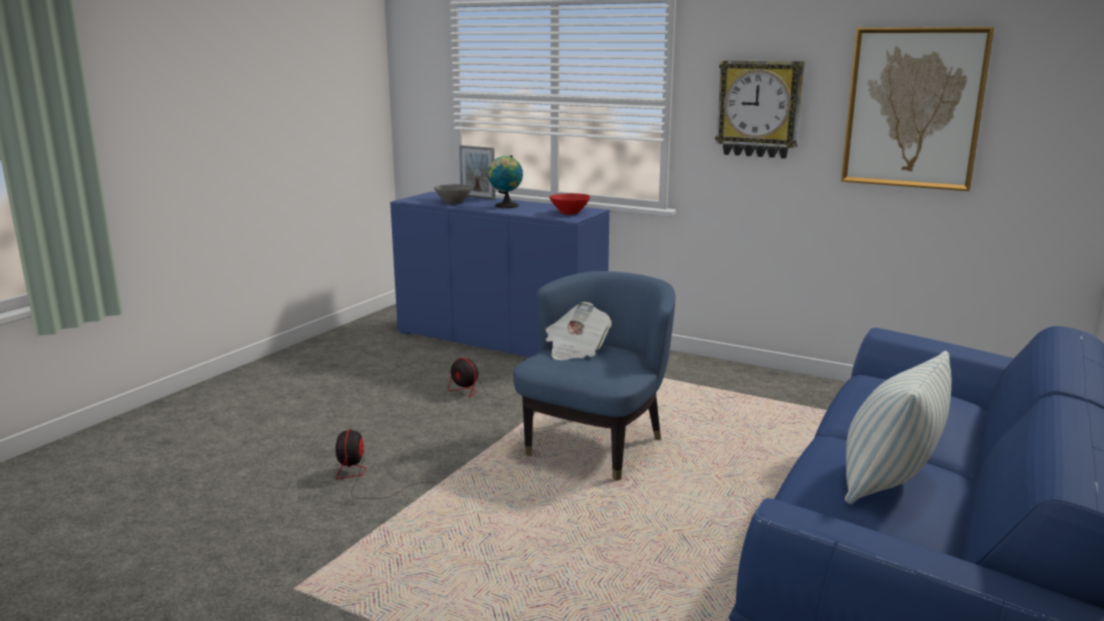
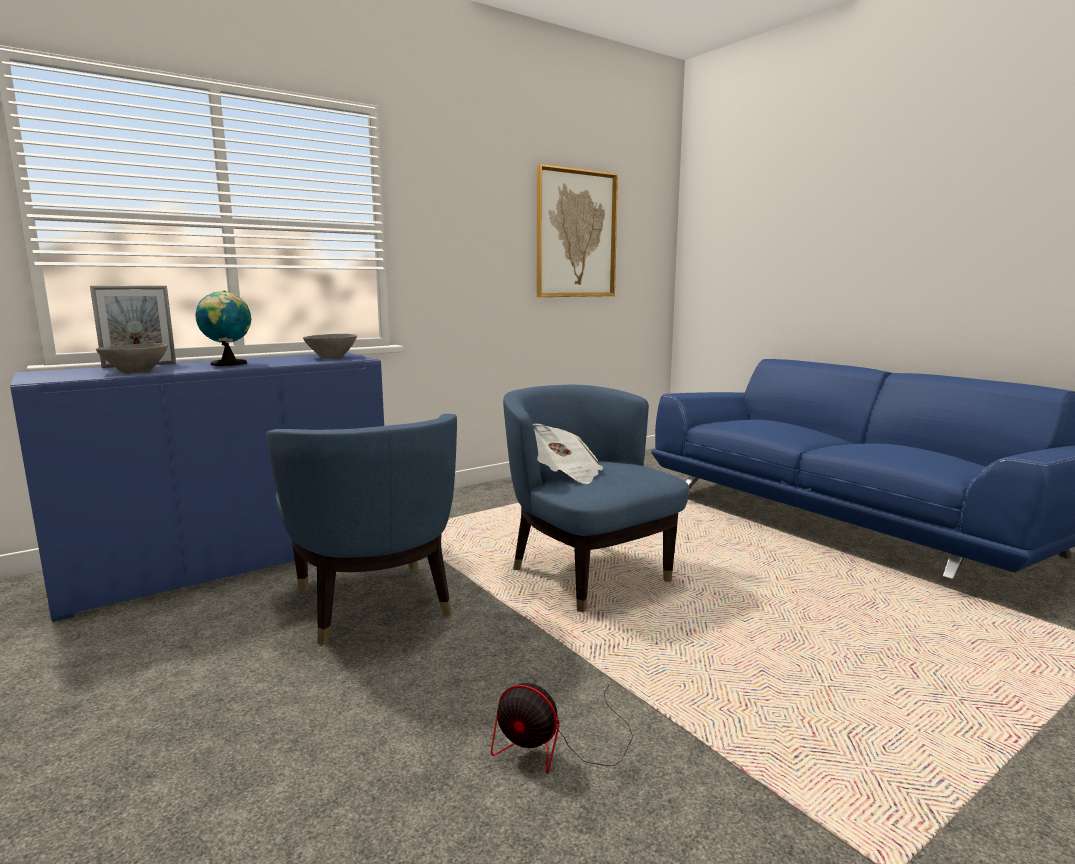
camera: 65 degrees left, 5 degrees down
fan [448,358,518,400] -> blue armchair [266,414,457,645]
red bowl [549,193,590,215] -> grey bowl [303,334,357,358]
wall clock [715,60,805,159] -> none
pillow [845,351,951,504] -> none

